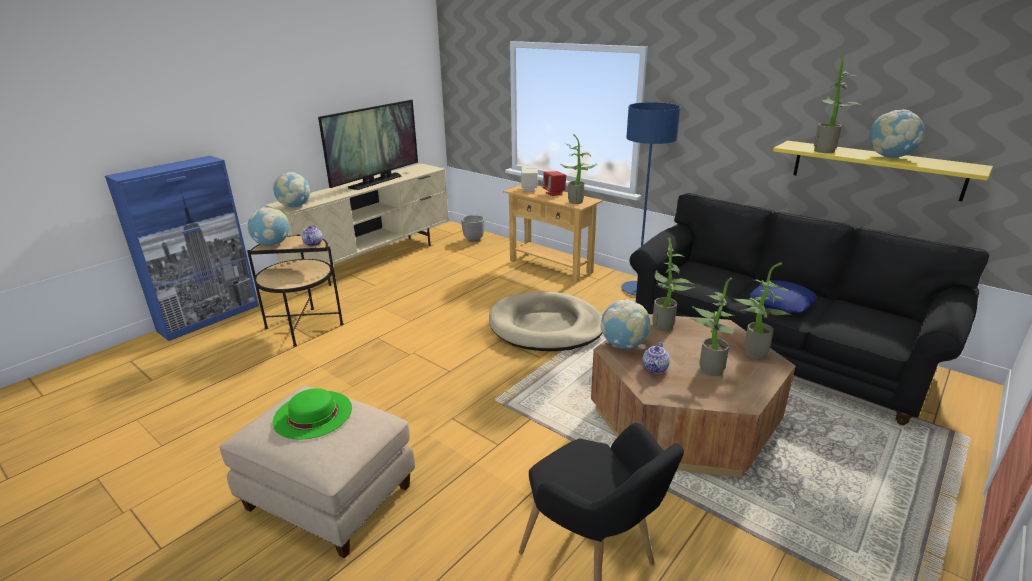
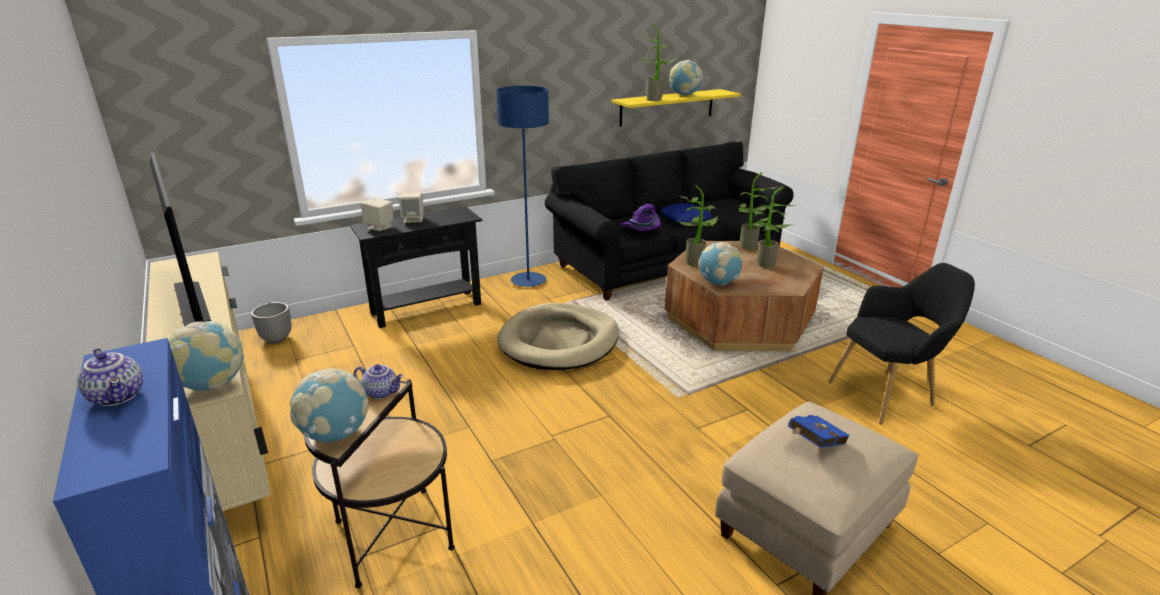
camera: 70 degrees left, 0 degrees up
green hat [273,388,352,440] -> blue book [788,415,850,448]
beige console table [503,185,603,283] -> black console table [350,207,482,328]
red speaker [542,171,566,196] -> beige speaker [399,193,424,223]
potted plant [561,134,597,204] -> none
teapot [642,342,670,373] -> teapot moved to [78,348,143,406]
none -> purple hat [620,204,661,231]

